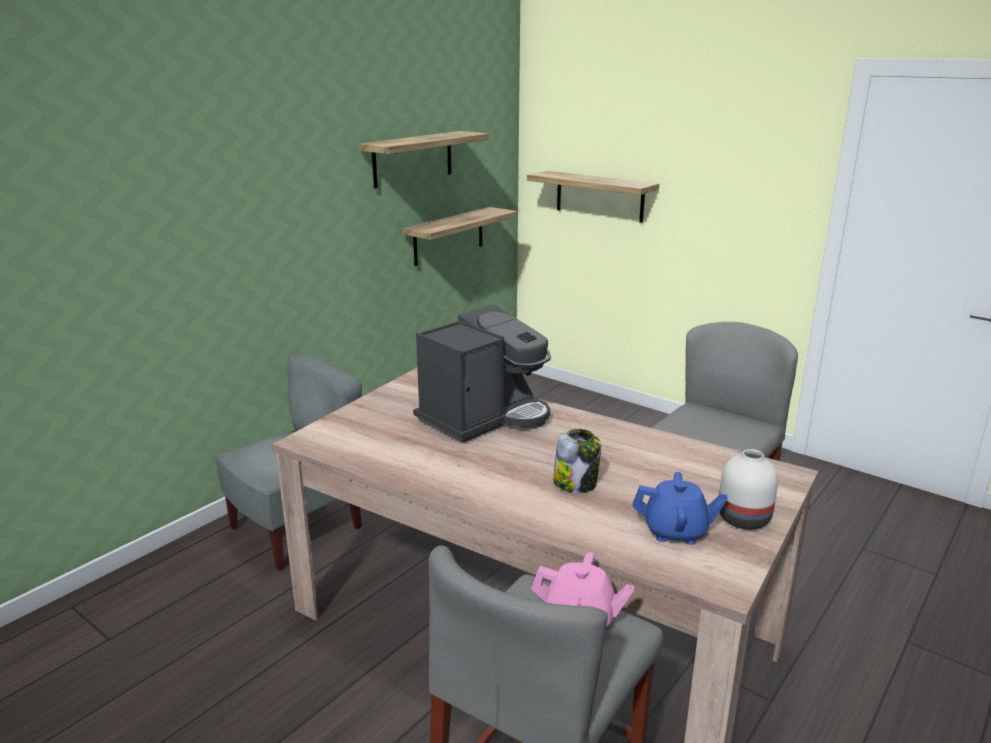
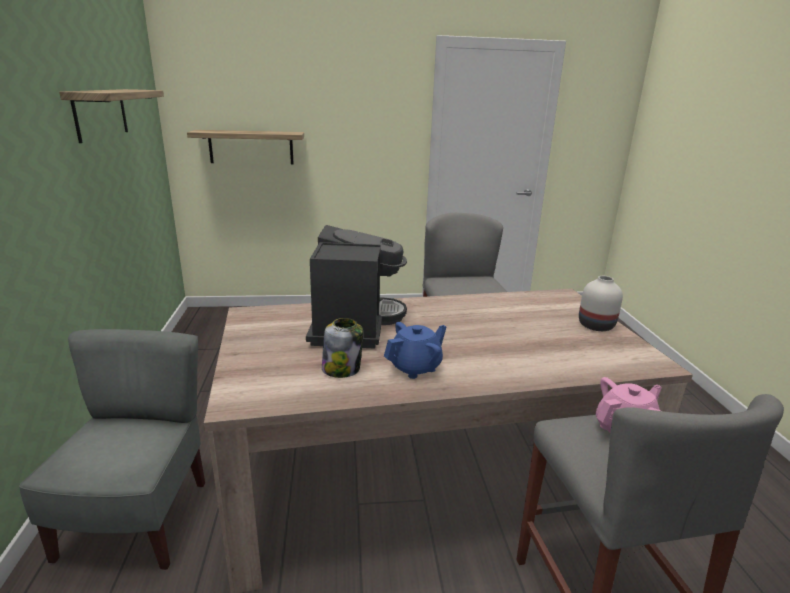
camera: 45 degrees left, 0 degrees up
shelf [402,207,517,266] -> none
jar [553,429,601,493] -> jar moved to [322,318,363,378]
blue teapot [633,472,728,545] -> blue teapot moved to [384,322,446,379]

